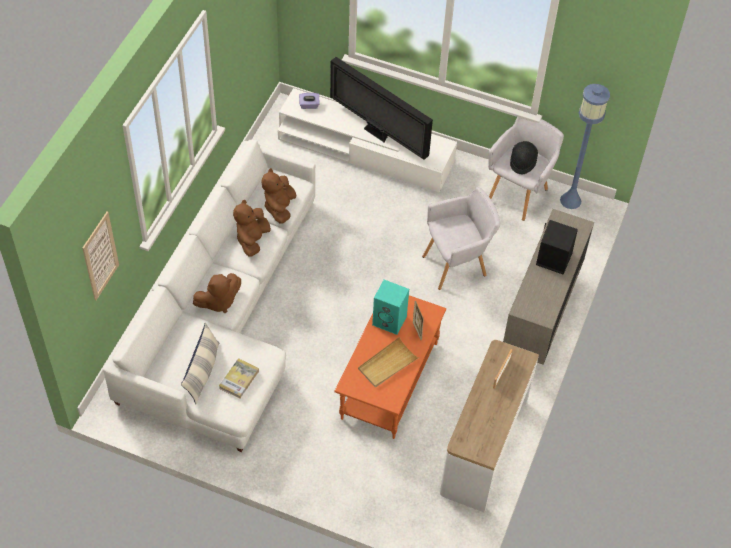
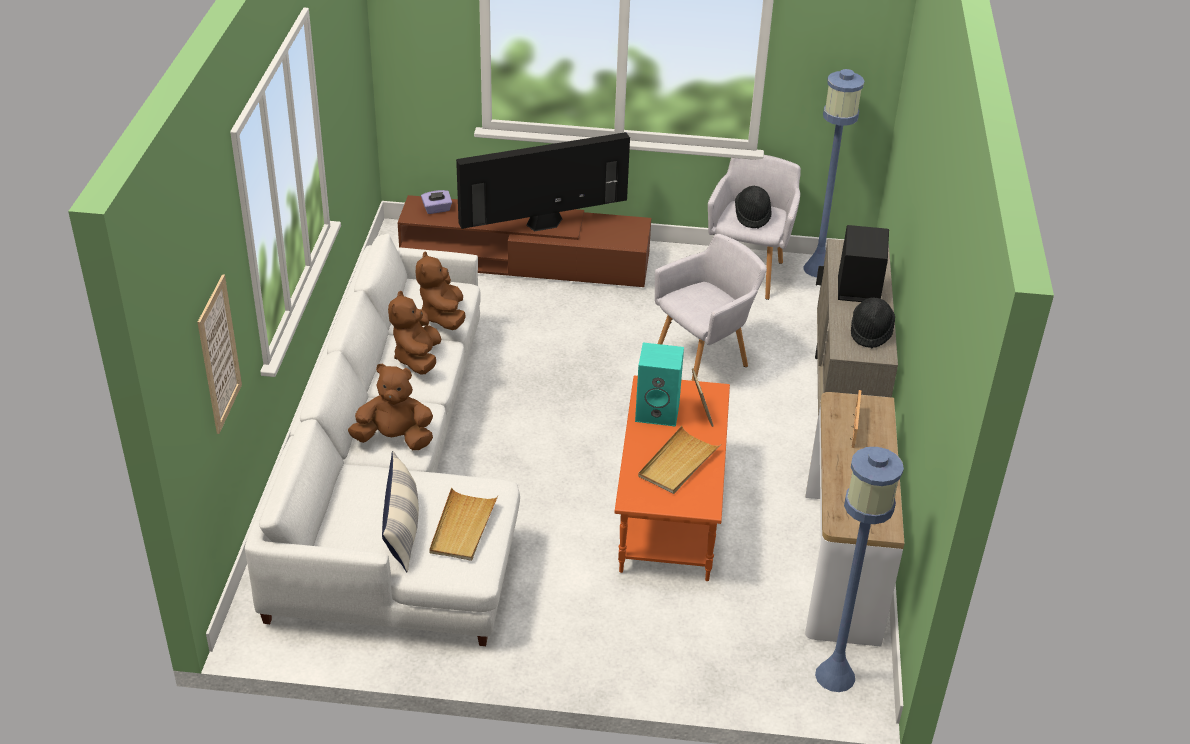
camera: 15 degrees left, 15 degrees down
brown plush toy [193,273,241,313] -> brown plush toy turned 135 degrees counterclockwise [348,363,433,450]
book [219,358,259,399] -> beige tray [429,487,498,561]
white tv stand [278,88,457,193] -> brown tv stand [398,195,651,287]
television [330,57,433,160] -> television turned 135 degrees clockwise [456,132,630,232]
none -> blue floor lamp [815,447,904,692]
none -> black hat [851,298,895,348]

